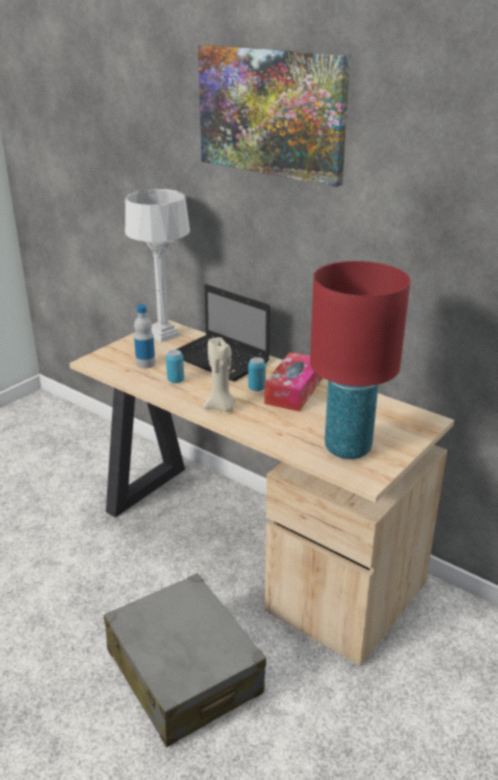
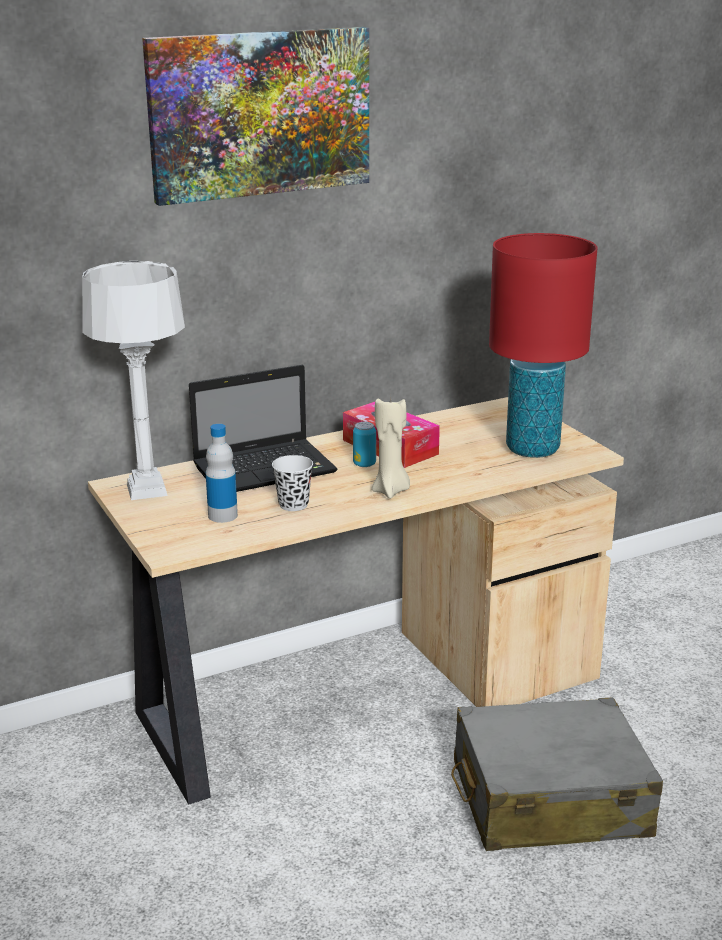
camera: 65 degrees left, 5 degrees down
can [166,350,184,383] -> black cup [272,455,313,511]

